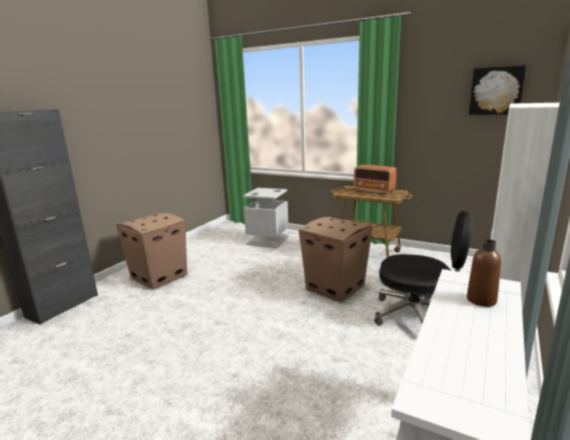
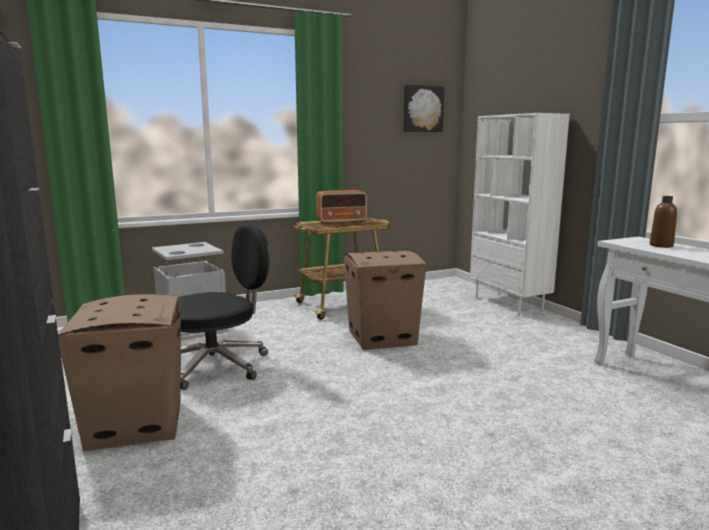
camera: 55 degrees left, 5 degrees down
black office chair [374,211,472,326] -> black office chair moved to [179,225,270,390]

